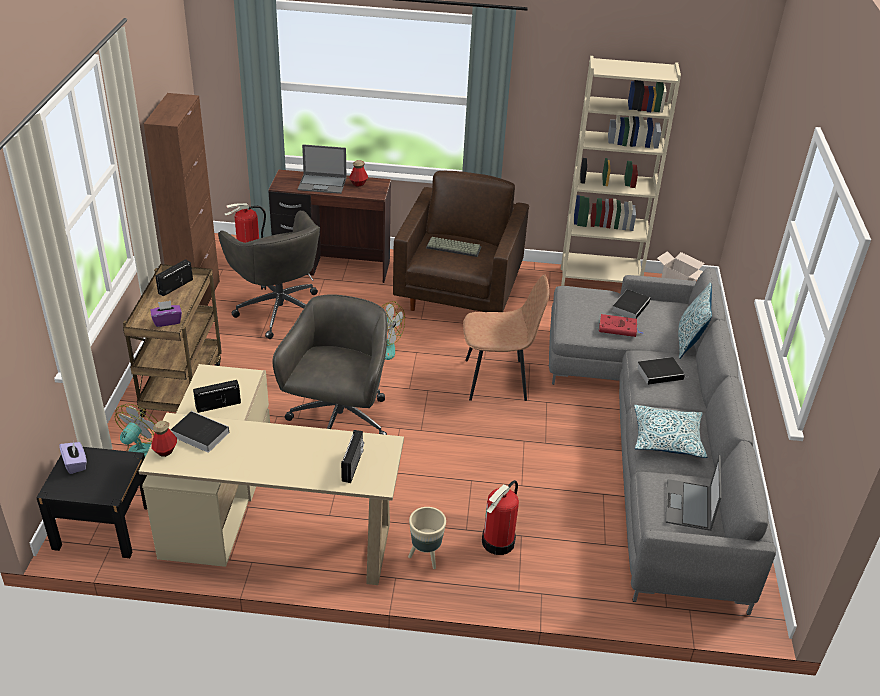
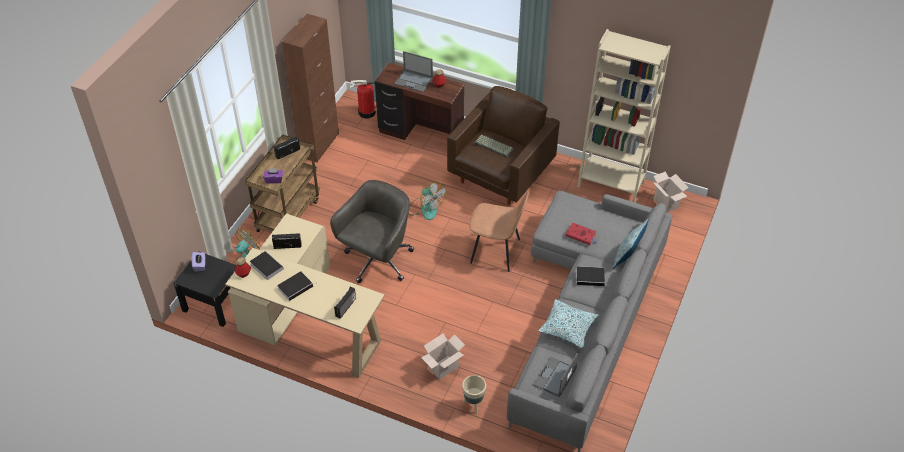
camera: 20 degrees right, 10 degrees up
grey office chair [218,211,320,339] -> none
beige planter [408,507,446,569] -> beige planter moved to [462,375,486,414]
fire extinguisher [482,480,519,555] -> cardboard box [421,333,465,380]
book [612,289,650,319] -> book moved to [277,271,317,301]

